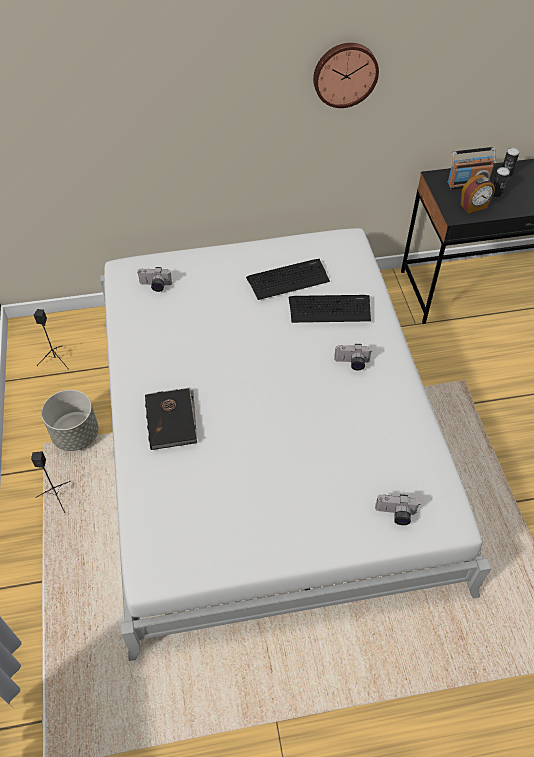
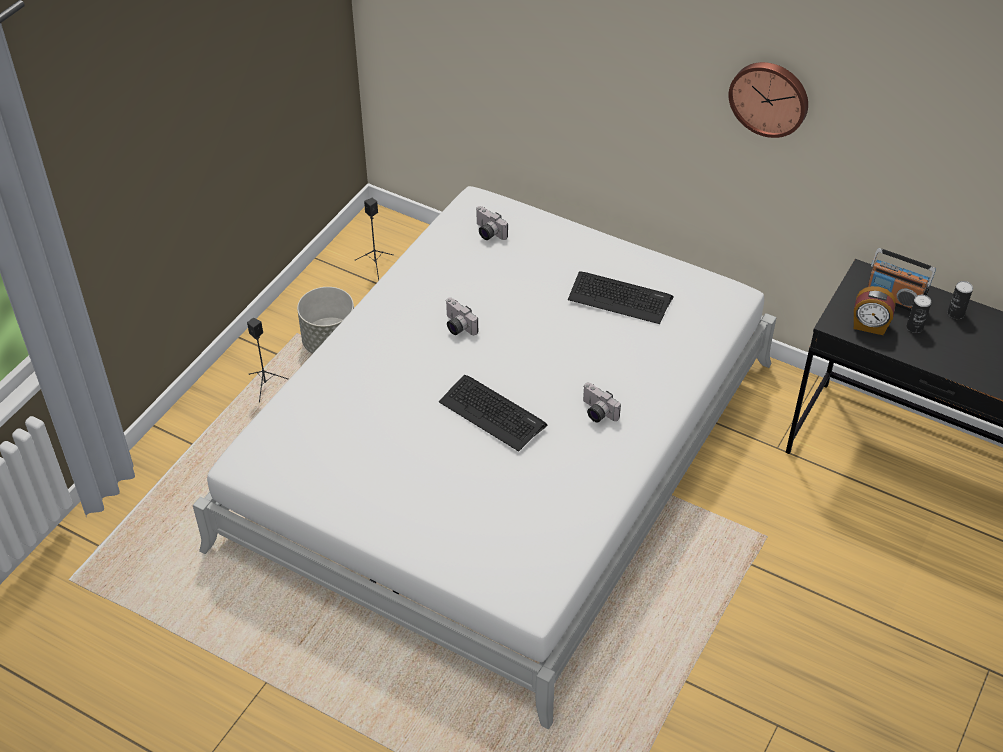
camera: 40 degrees right, 5 degrees down
black book [145,387,197,450] -> none
keyboard [289,295,371,323] -> keyboard moved to [439,374,548,452]
camera [375,494,420,525] -> camera moved to [446,298,478,335]

